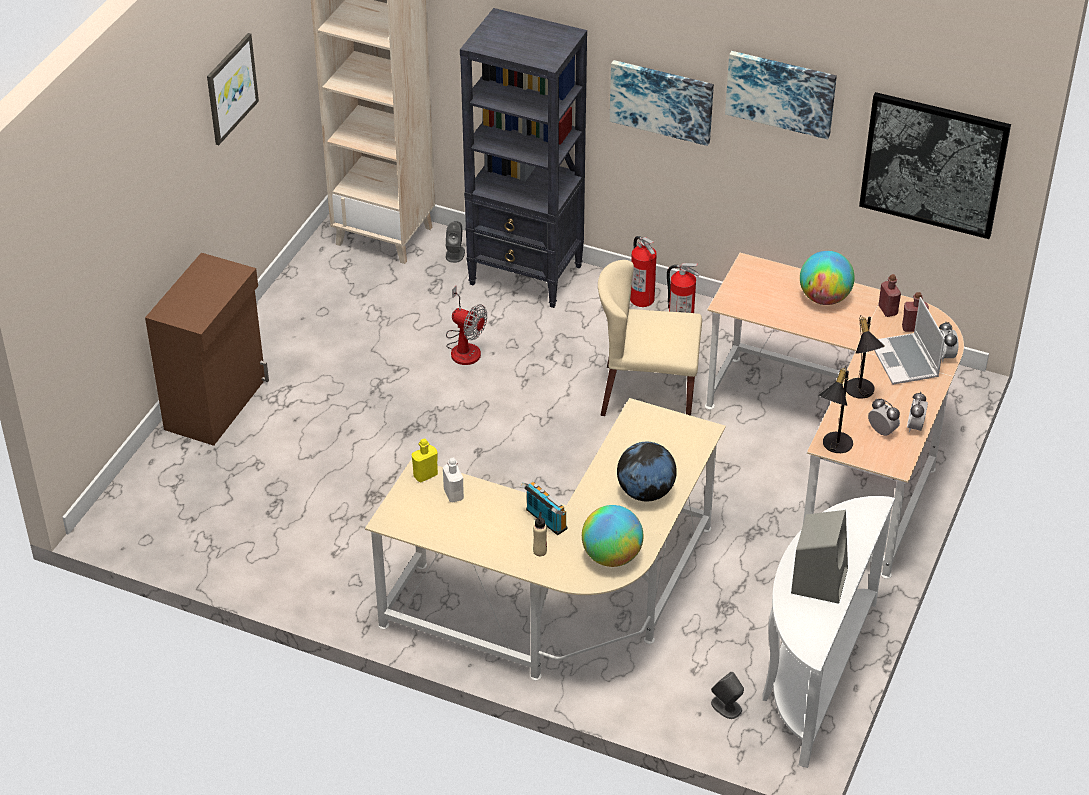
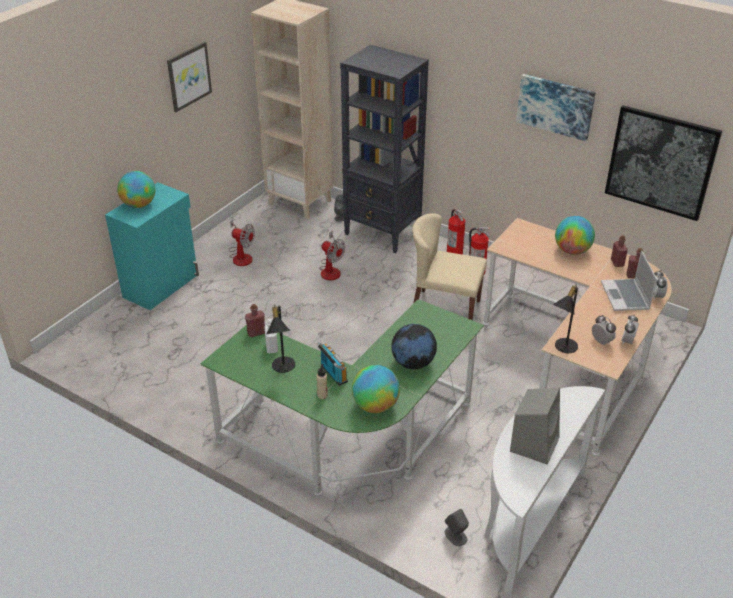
camera: 10 degrees right, 5 degrees down
brown cabinet [145,253,269,446] -> turquoise cabinet [105,182,199,310]
beige desk [365,398,726,681] -> green desk [200,299,484,495]
yellow bottle [412,439,438,482] -> red bottle [245,304,265,337]
picture [610,60,714,146] -> none
black table lamp [846,315,885,399] -> black table lamp moved to [267,304,295,373]
none -> globe [117,171,155,208]
none -> fan [229,219,255,266]

